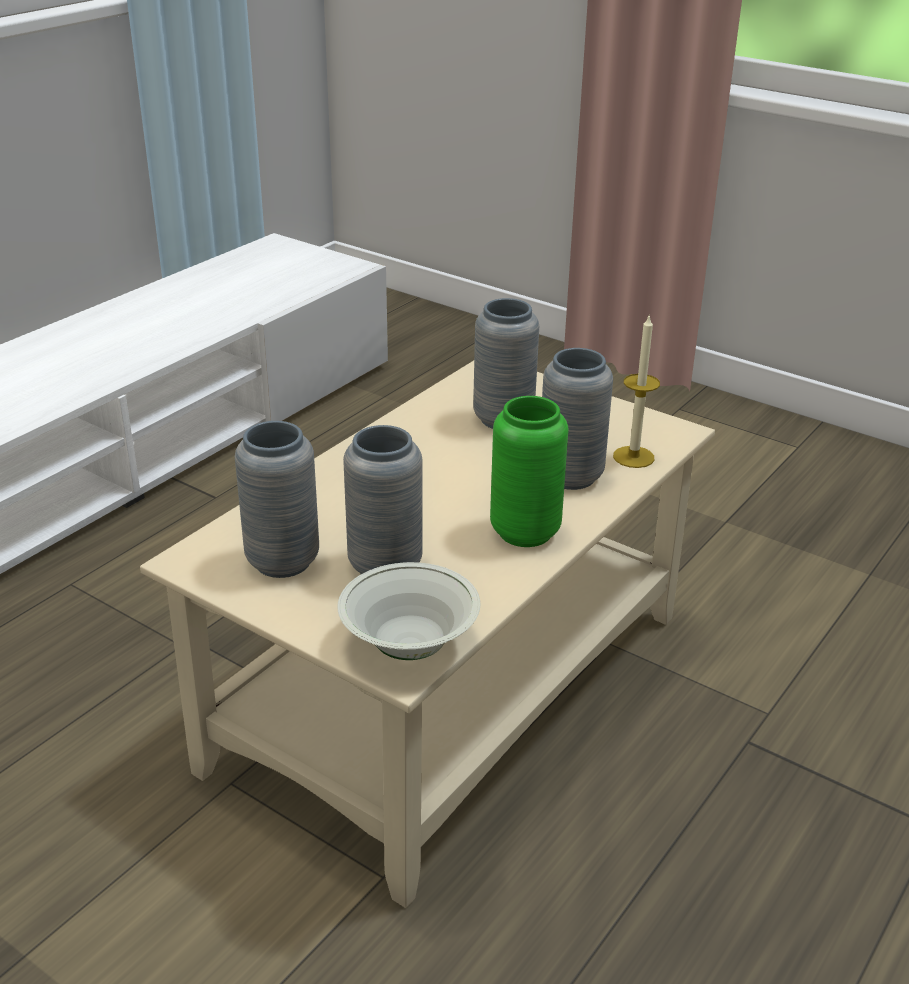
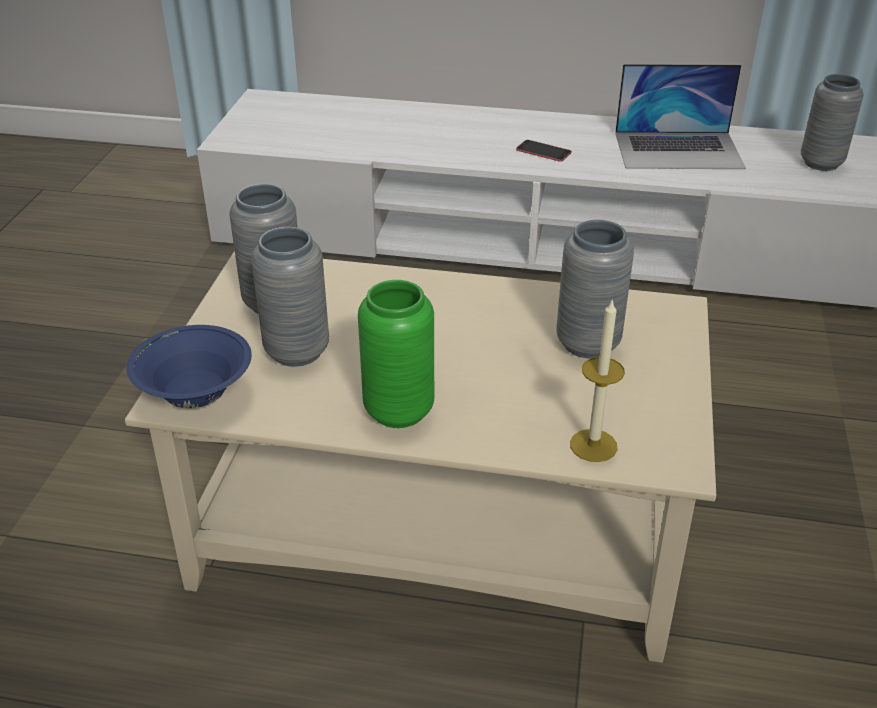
camera: 65 degrees right, 5 degrees up
white bowl [337,562,480,660] -> blue bowl [126,325,252,408]
grey vase [542,348,613,490] -> grey vase moved to [801,74,863,171]
none -> phone [516,140,572,162]
none -> laptop [615,64,746,169]

